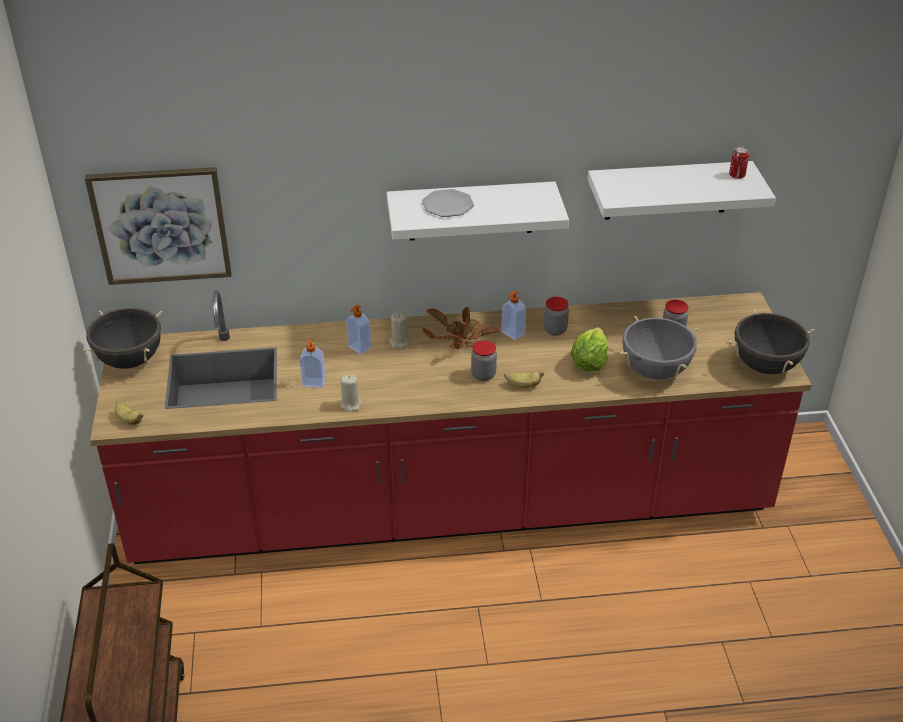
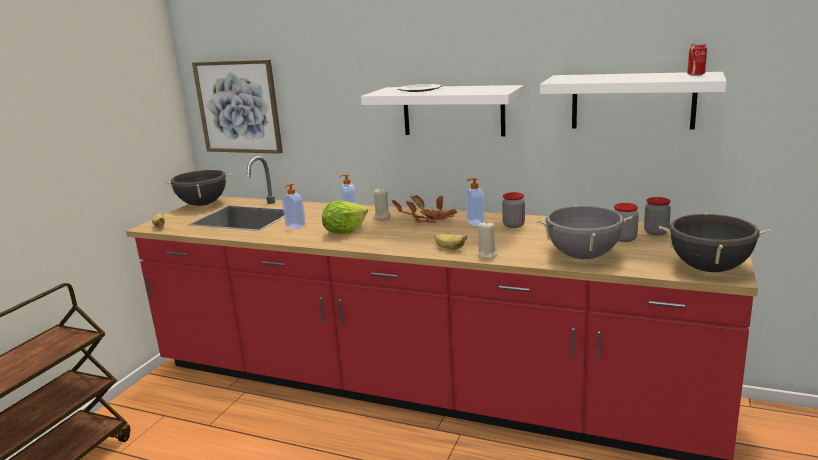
camera: 30 degrees right, 20 degrees down
beige candle [340,374,362,412] -> beige candle moved to [477,221,498,259]
jar [471,340,497,381] -> jar moved to [644,197,671,235]
lettuce [571,327,608,371] -> lettuce moved to [322,201,368,234]

